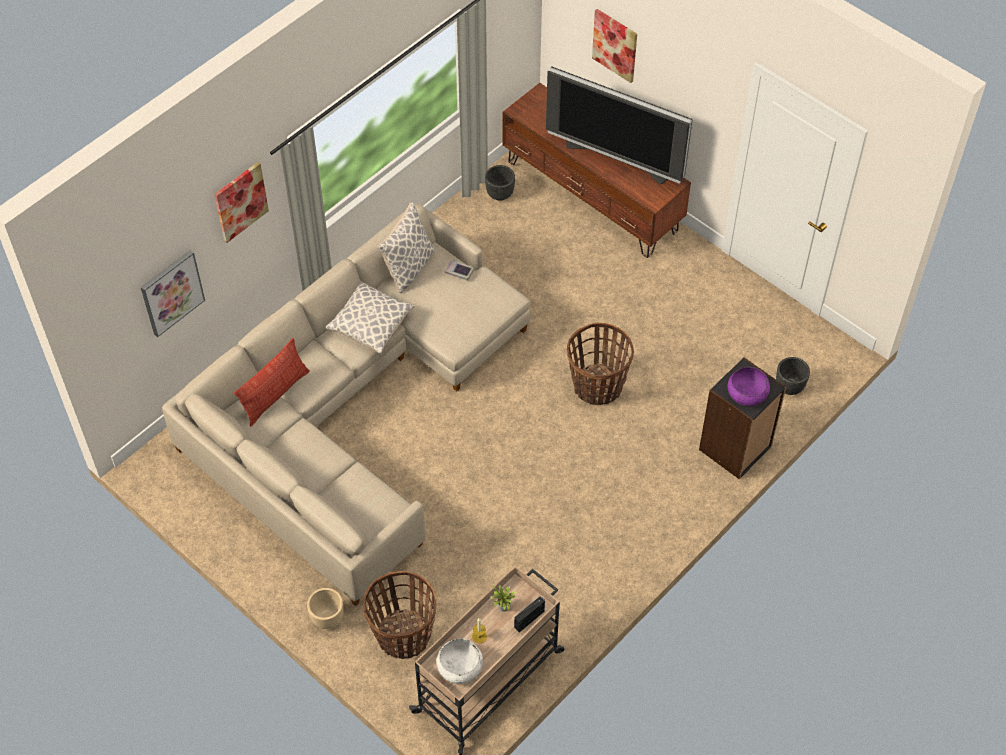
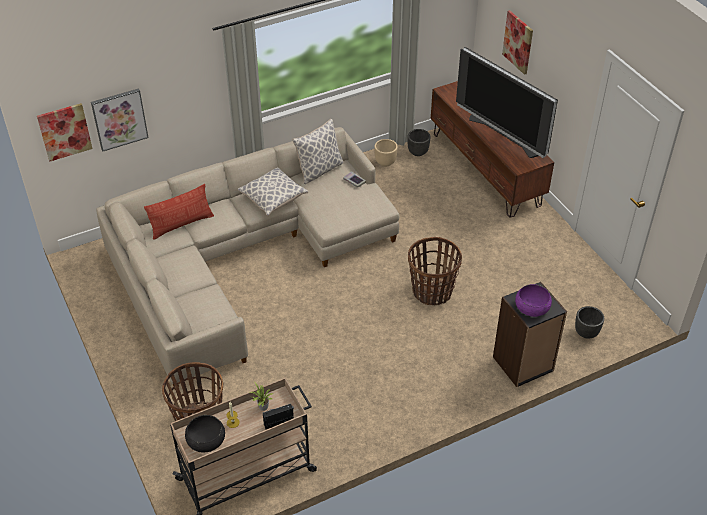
camera: 20 degrees right, 10 degrees down
picture [214,162,269,243] -> picture moved to [37,103,93,161]
beige planter [307,588,344,629] -> beige planter moved to [374,139,398,167]
white bowl [437,639,483,684] -> black bowl [185,415,225,452]

